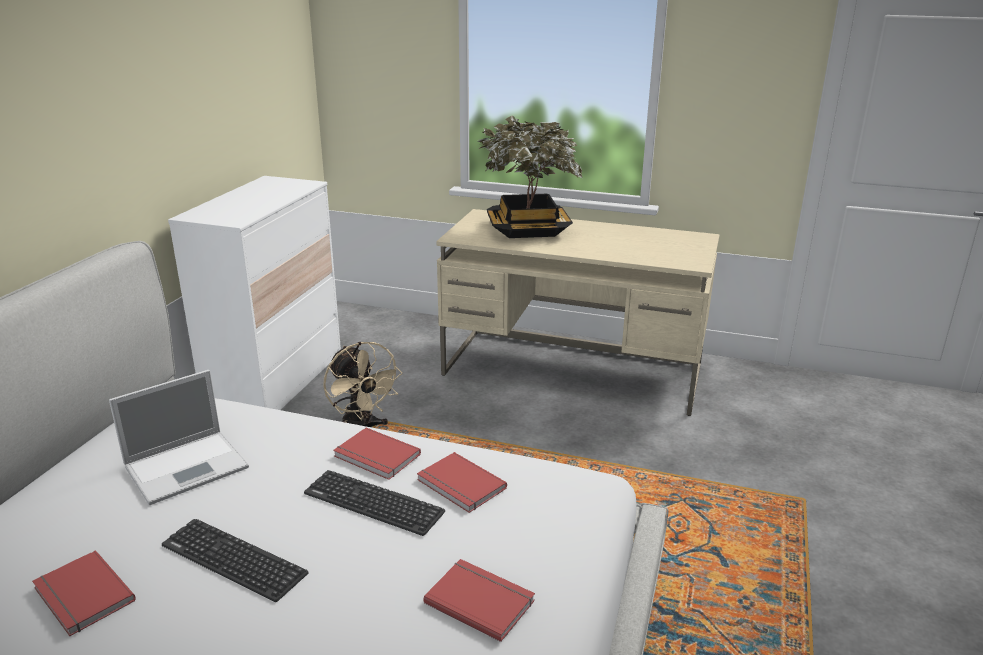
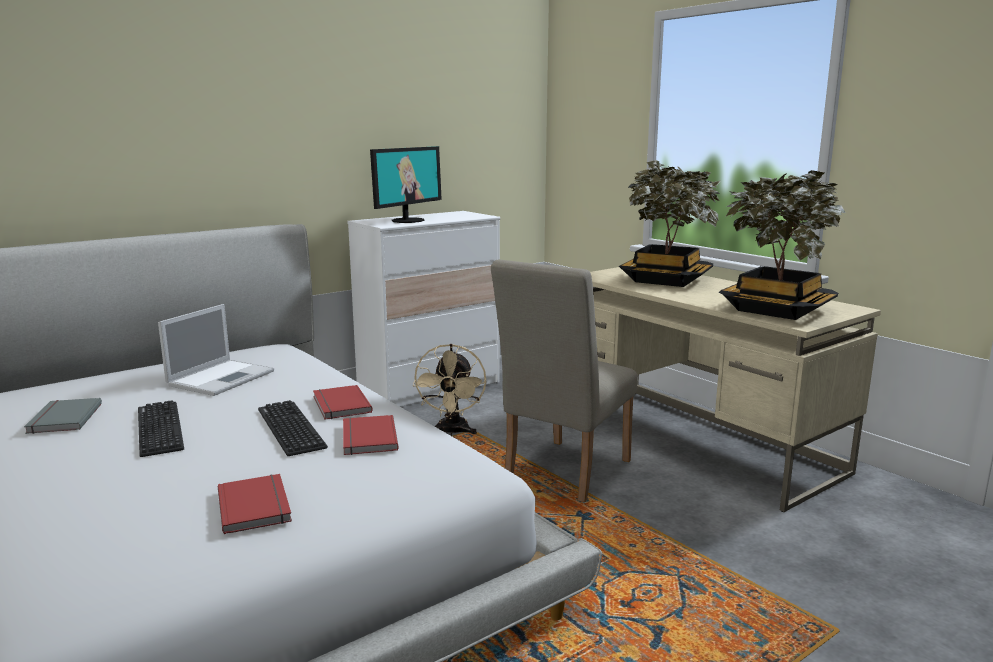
camera: 35 degrees right, 10 degrees down
red book [32,550,136,636] -> grey book [24,398,102,434]
laptop [109,370,249,505] -> laptop turned 60 degrees counterclockwise [158,304,274,396]
none -> monitor [370,146,442,223]
none -> beige chair [491,259,637,502]
none -> potted plant [719,170,846,320]

